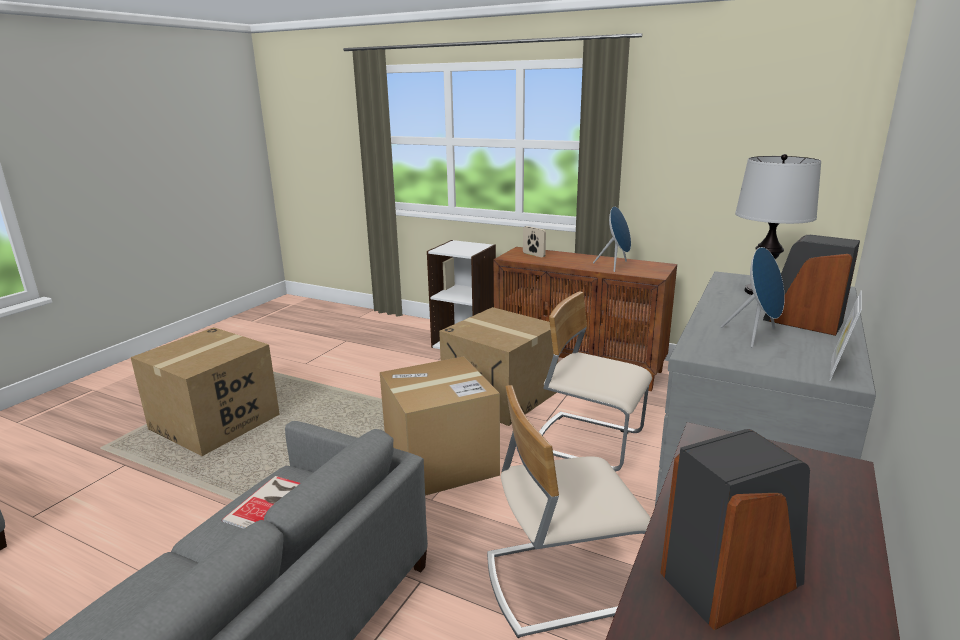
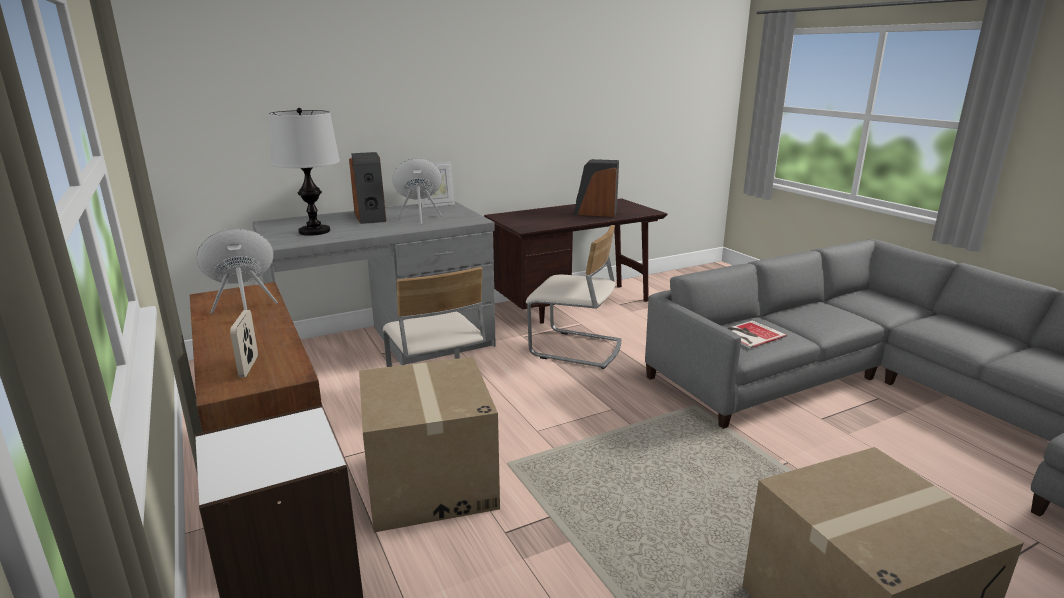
camera: 145 degrees left, 0 degrees up
cardboard box [380,356,500,496] -> none

